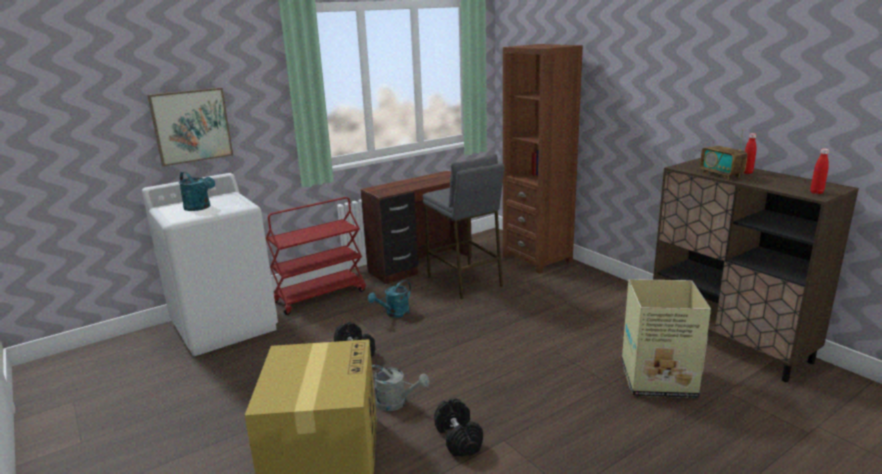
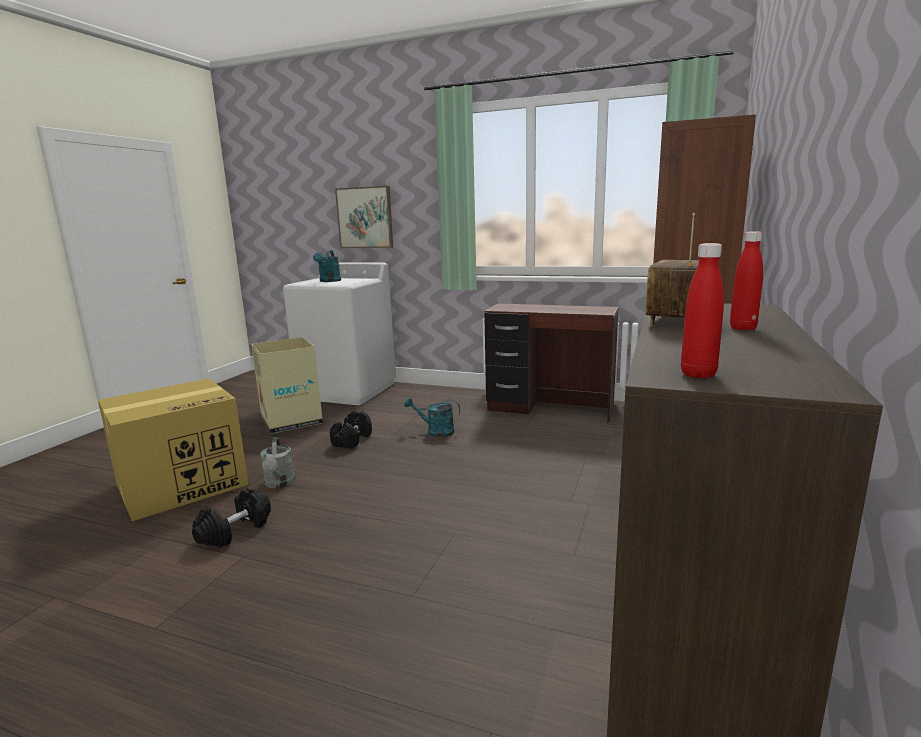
camera: 55 degrees right, 5 degrees down
red cart [266,197,366,315] -> none
grey stool [423,154,504,299] -> none
cardboard box [622,279,711,398] -> cardboard box moved to [251,337,323,434]

